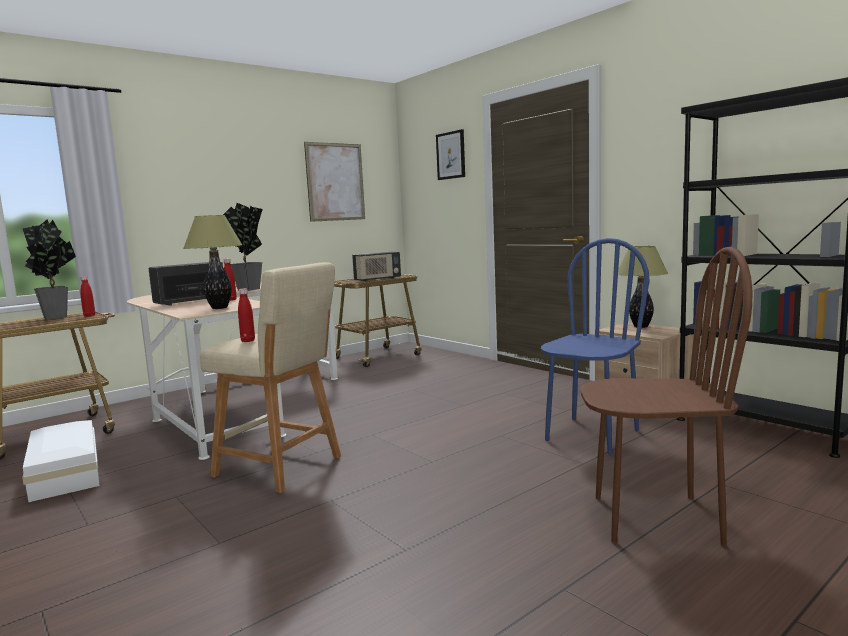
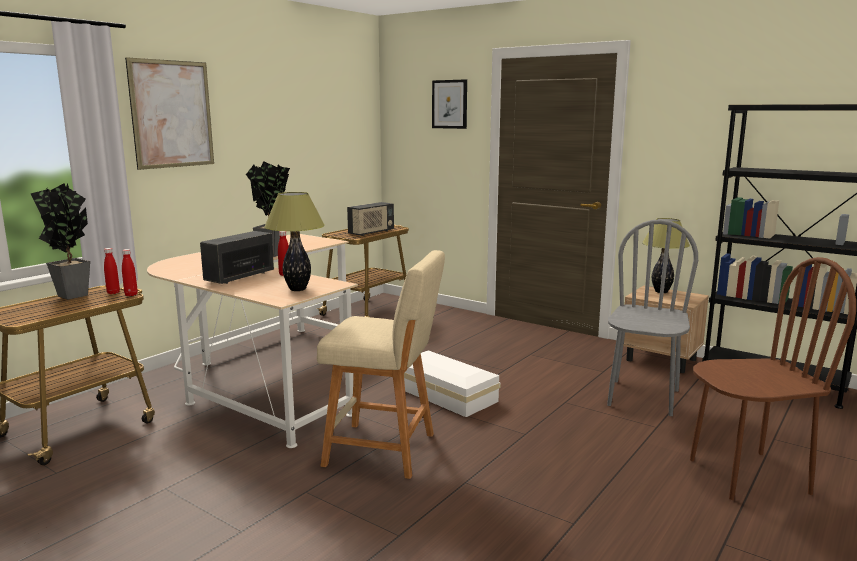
camera: 15 degrees left, 5 degrees up
white storage box [22,420,99,502] -> white storage box moved to [404,350,501,417]
red bottle [238,288,255,342] -> red bottle moved to [122,249,138,296]
picture [304,142,365,222] -> picture moved to [125,57,214,170]
blue chair [541,238,649,454] -> grey chair [607,220,698,416]

